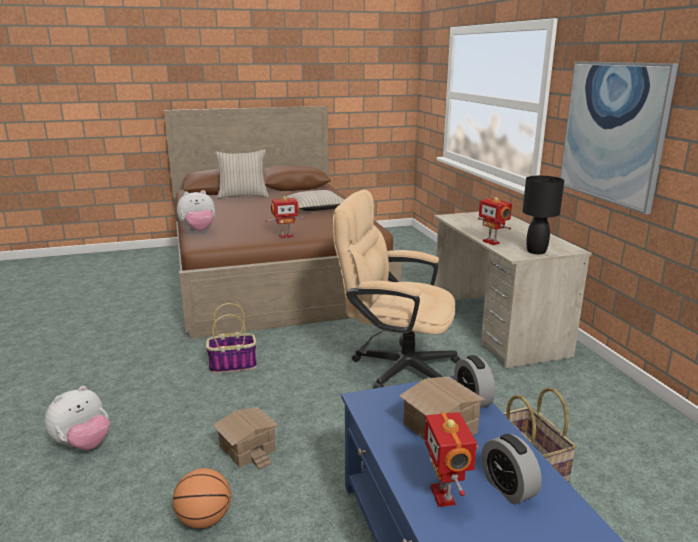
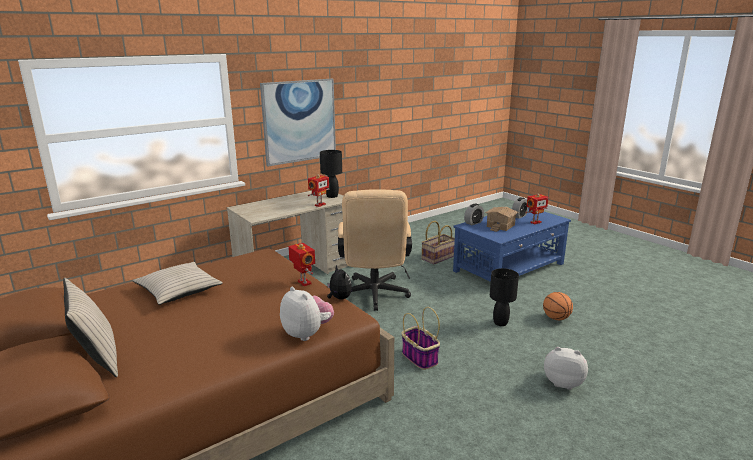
camera: 110 degrees left, 0 degrees up
toy house [213,407,278,470] -> black table lamp [490,268,519,326]
none -> plush toy [327,265,352,300]

